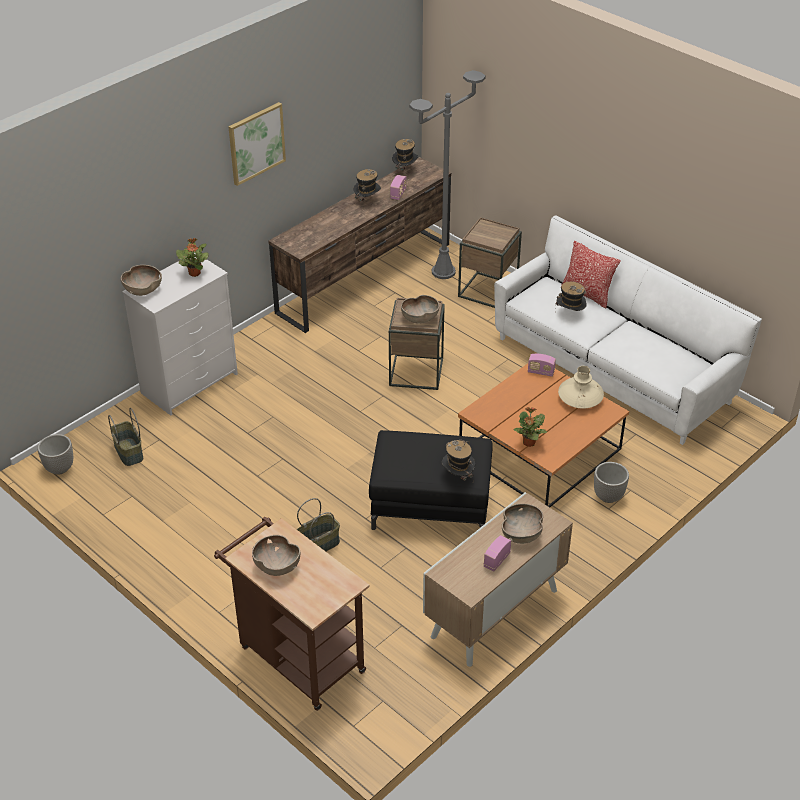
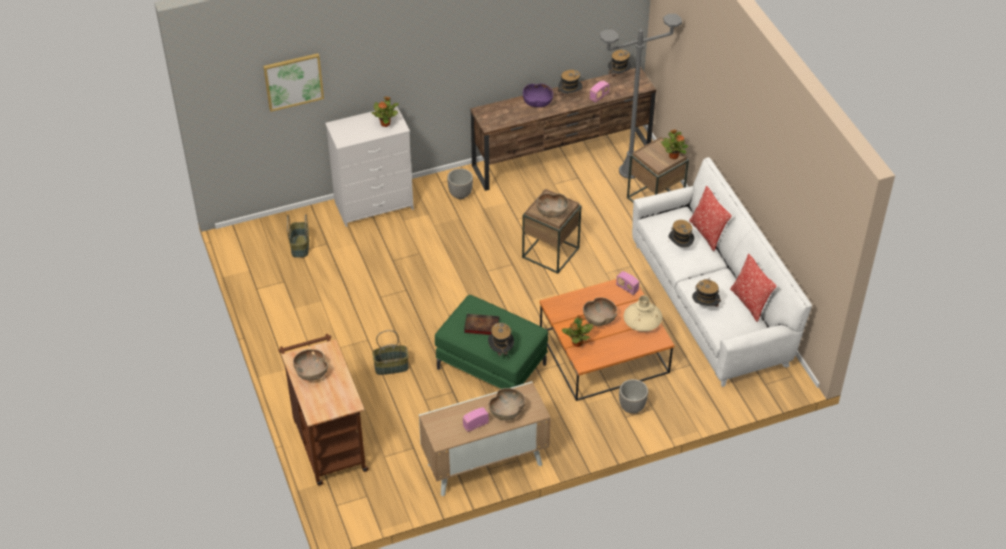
camera: 25 degrees right, 5 degrees up
planter [37,434,73,475] -> planter moved to [447,168,473,199]
brown bowl [121,265,162,296] -> brown bowl moved to [583,297,617,326]
picture [228,102,286,186] -> picture moved to [263,53,324,112]
black ottoman [369,430,493,530] -> green ottoman [435,295,548,389]
none -> book [464,314,499,335]
none -> purple bowl [523,83,553,107]
none -> potted plant [661,129,688,159]
none -> hat [692,278,721,307]
none -> pillow [730,254,777,322]

